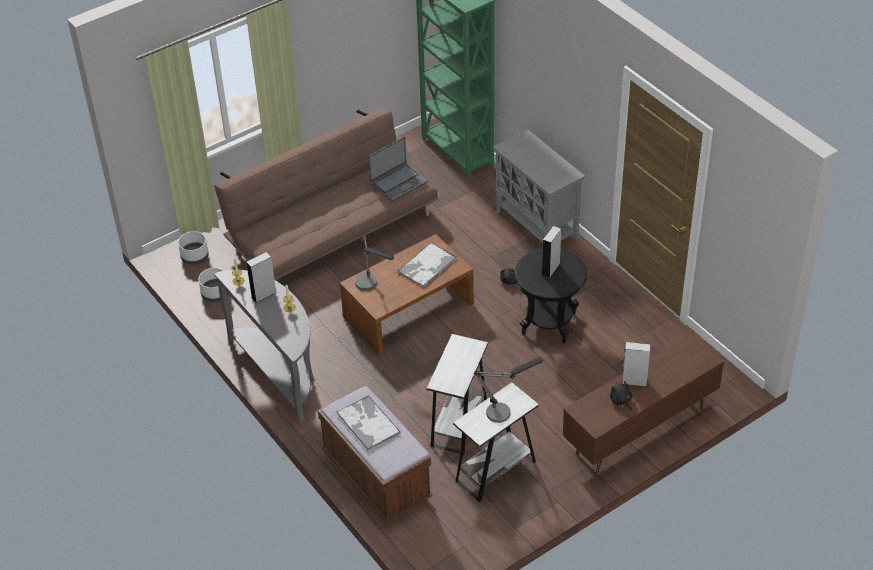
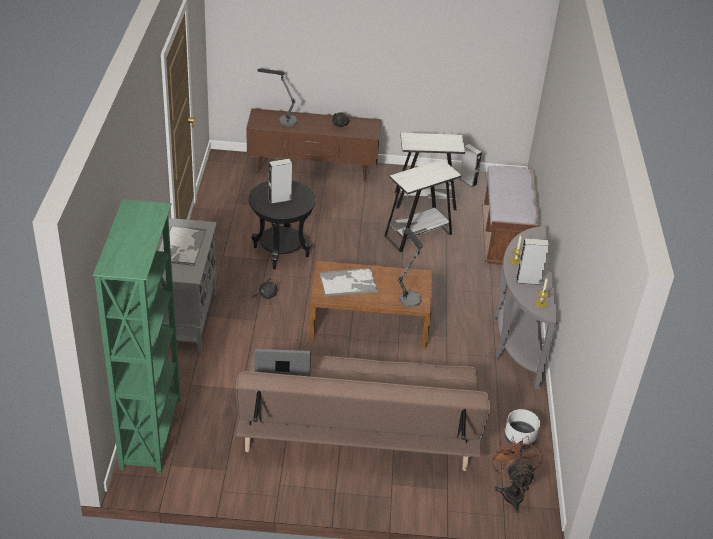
camera: 145 degrees left, 5 degrees down
white planter [178,231,209,265] -> brown fan [491,436,543,513]
tray [337,395,400,451] -> tray moved to [162,226,206,266]
table lamp [474,357,543,423] -> table lamp moved to [257,69,297,126]
grey speaker [622,342,651,387] -> grey speaker moved to [459,144,482,187]

